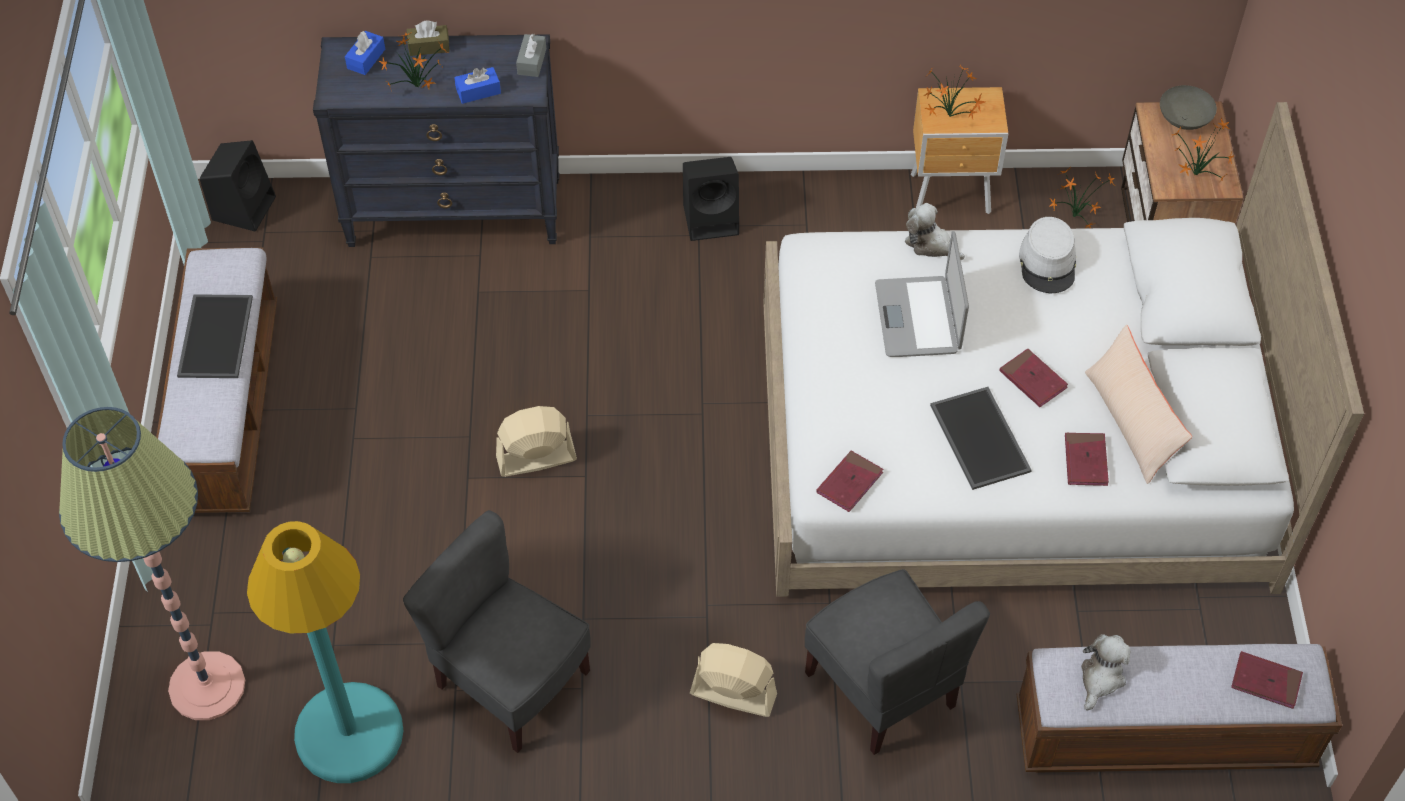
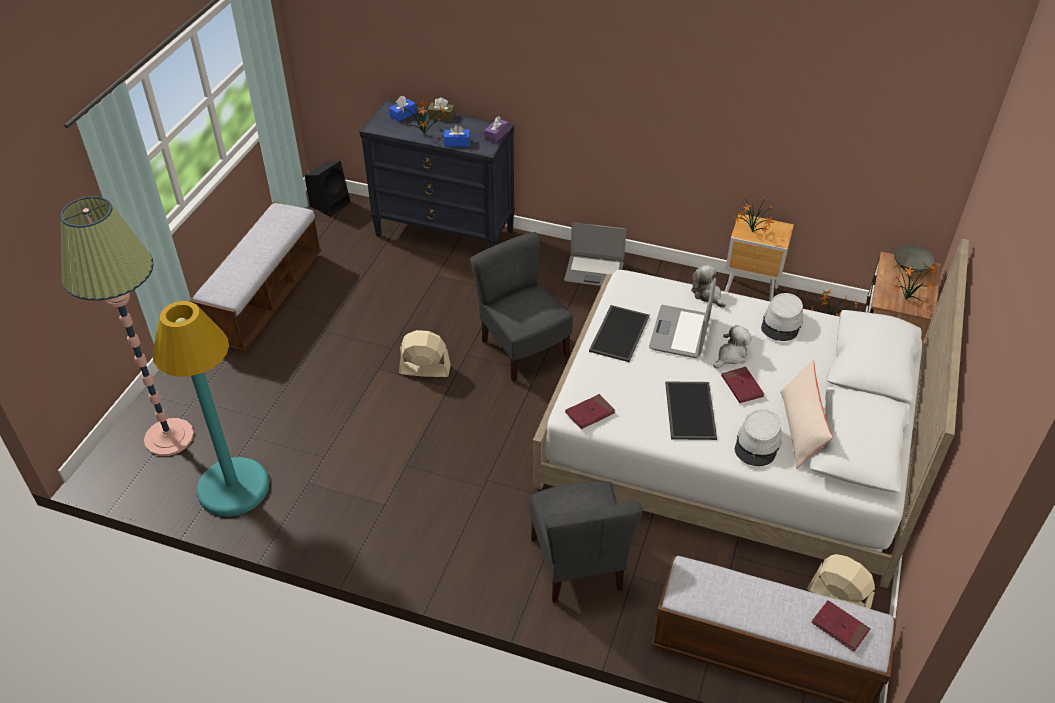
camera: 20 degrees right, 10 degrees down
tray [177,294,253,378] -> tray moved to [589,305,650,362]
grey chair [403,510,591,753] -> grey chair moved to [470,232,573,382]
grey tissue box [516,34,546,77] -> purple tissue box [484,116,508,143]
black speaker [683,157,739,241] -> laptop [564,222,626,286]
beige fan [690,643,777,717] -> beige fan moved to [807,554,875,609]
red book [1065,433,1109,486] -> grey hat [735,409,781,466]
plush toy [1081,634,1131,711] -> plush toy moved to [713,325,752,368]

